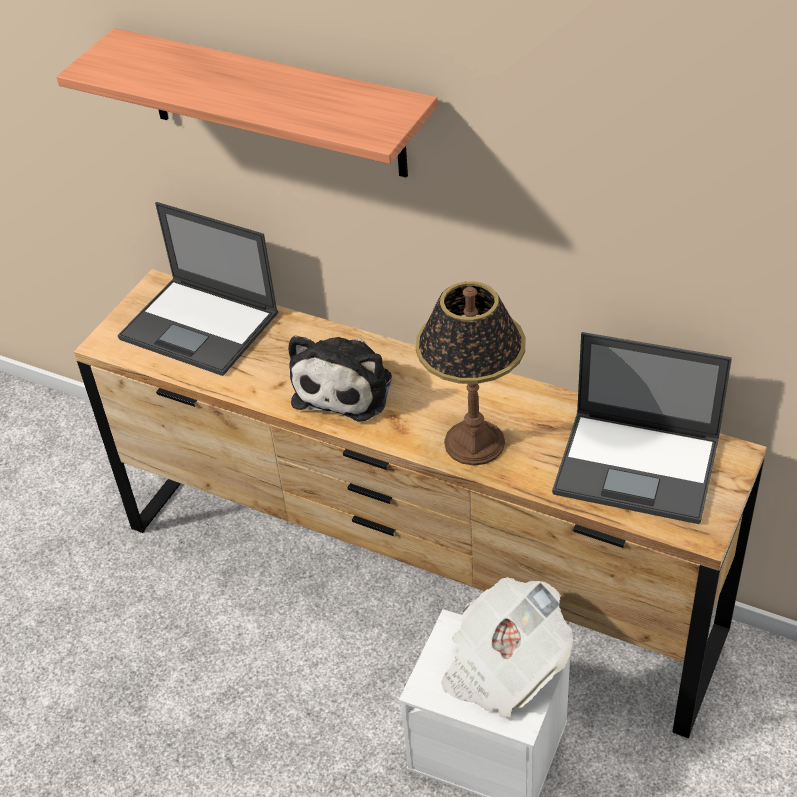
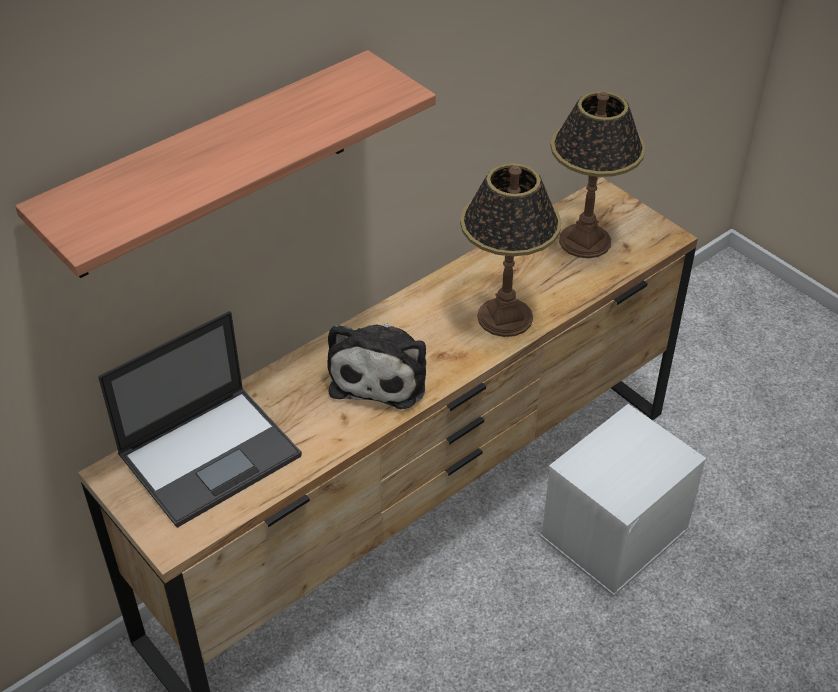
camera: 70 degrees left, 0 degrees up
plush toy [288,335,392,421] -> plush toy turned 60 degrees clockwise [327,324,426,409]
newspaper [441,577,573,718] -> none
laptop [552,332,732,524] -> table lamp [550,91,646,258]

